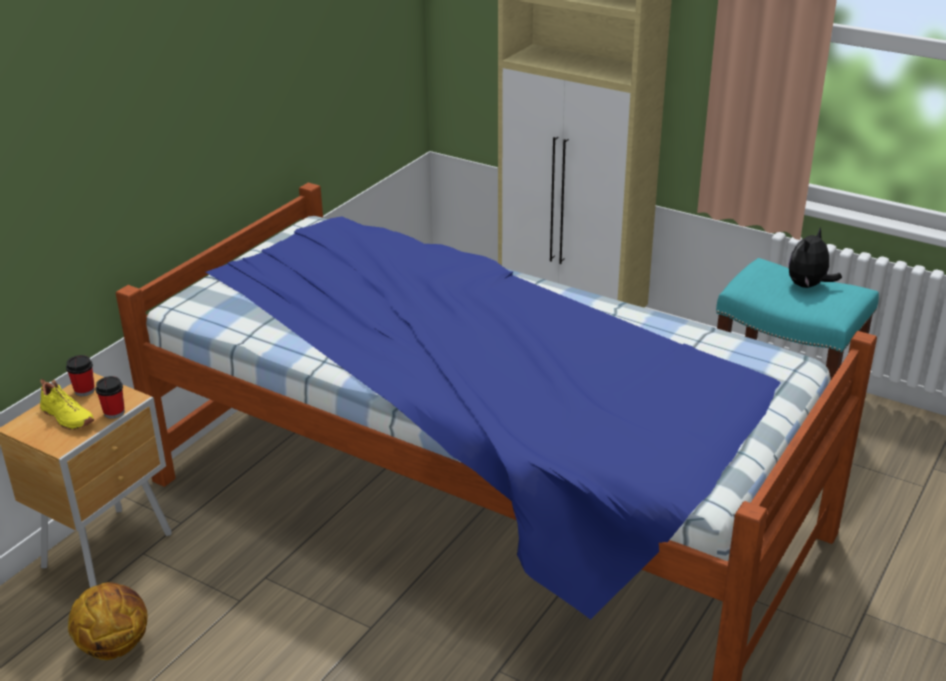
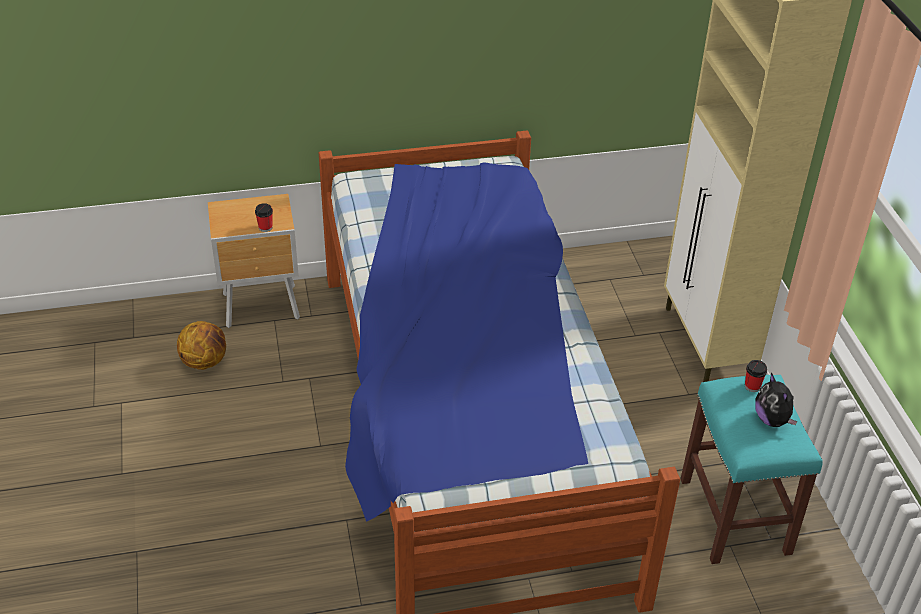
camera: 45 degrees right, 10 degrees up
yellow shoe [40,379,94,430] -> none
cup [66,355,95,396] -> cup moved to [745,360,767,392]
plush toy [789,228,842,288] -> plush toy turned 105 degrees counterclockwise [755,373,798,427]

